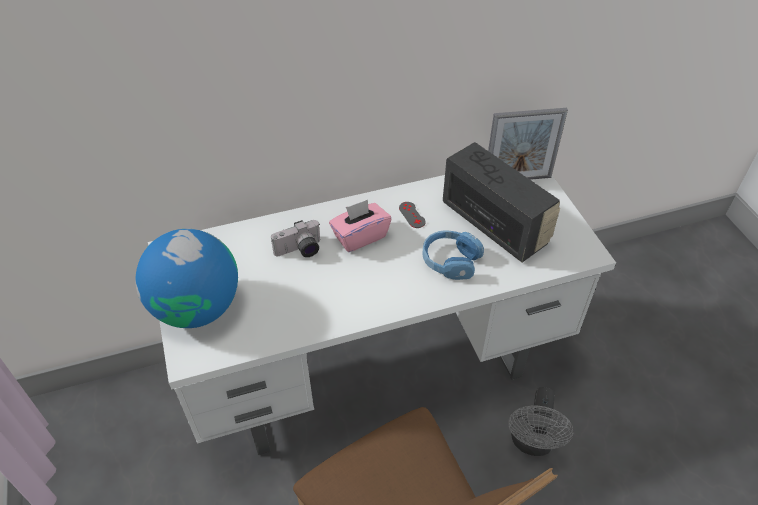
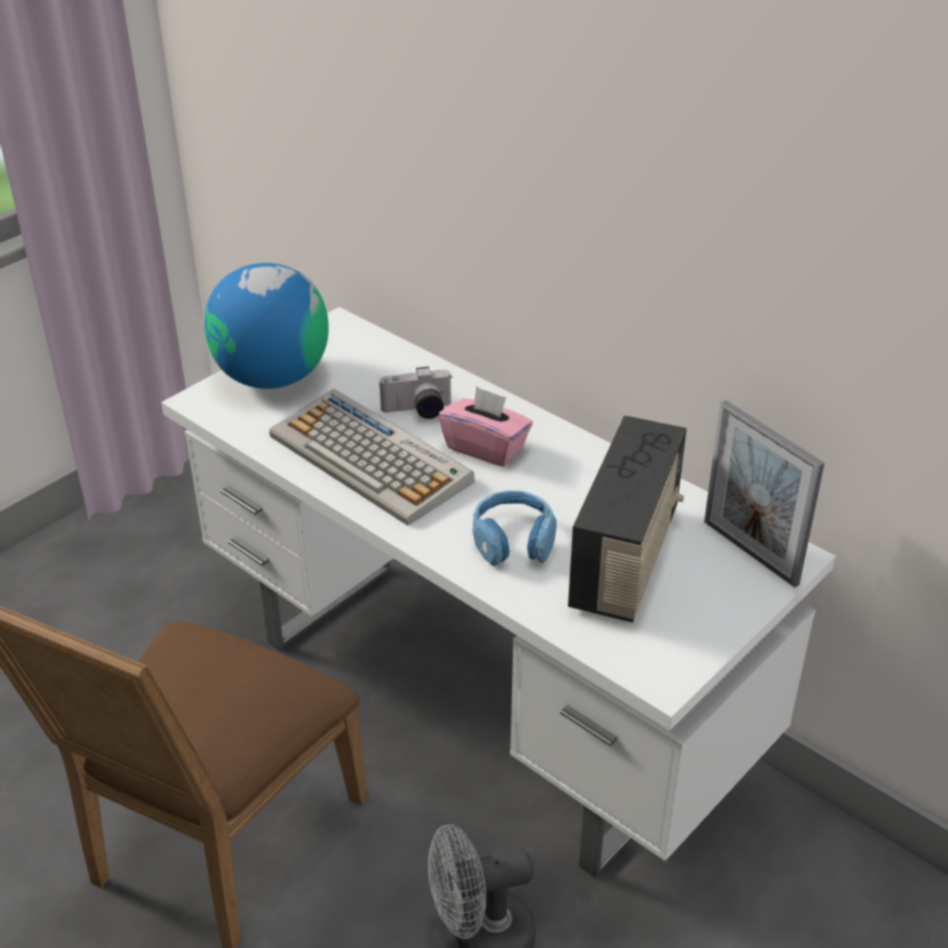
camera: 60 degrees right, 10 degrees down
camera [271,220,320,257] -> camera turned 45 degrees counterclockwise [379,367,452,419]
grey game controller [399,202,426,228] -> none
none -> keyboard [269,389,475,526]

